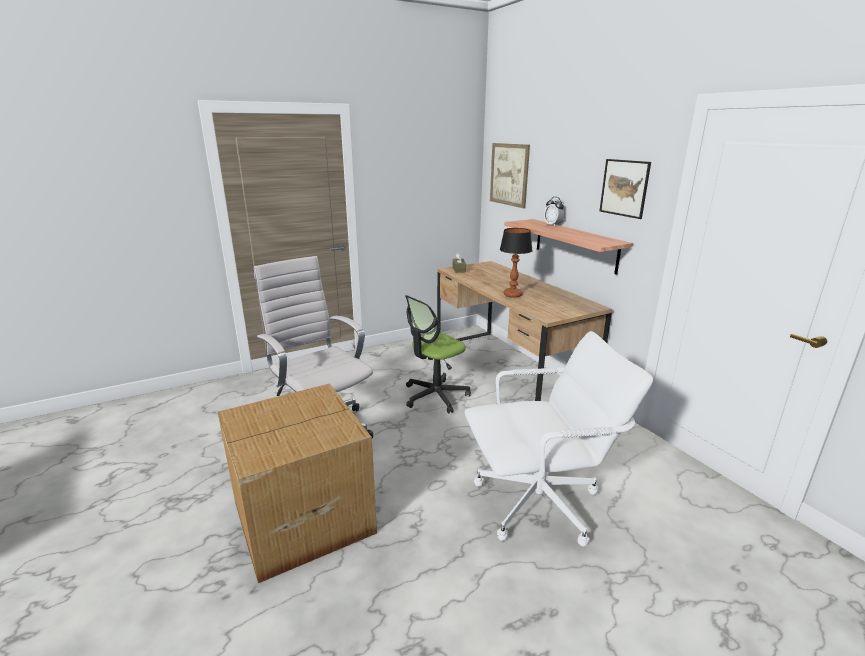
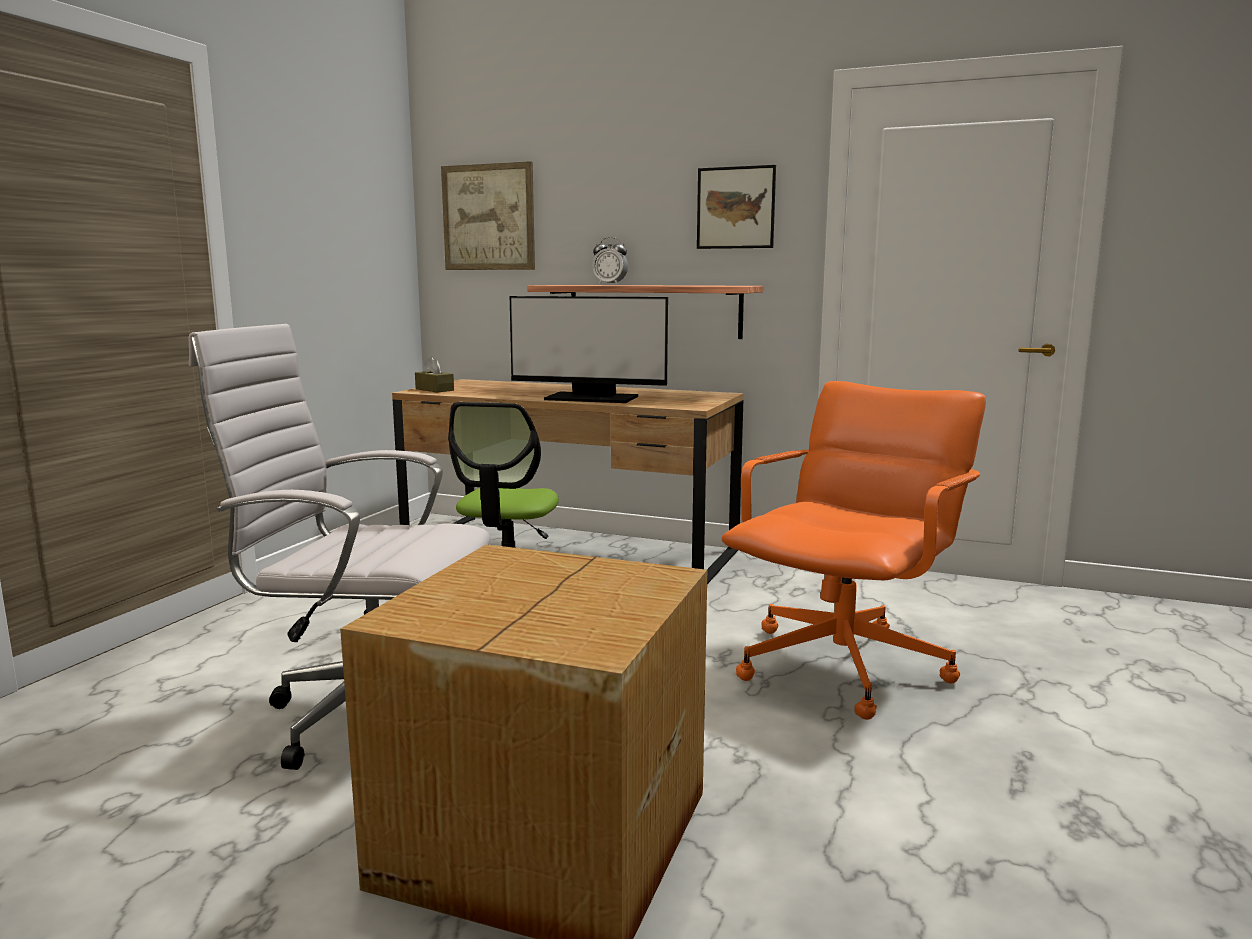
camera: 40 degrees left, 10 degrees down
white office chair [465,331,653,547] -> orange office chair [721,381,986,720]
table lamp [500,228,533,298] -> monitor [510,296,668,403]

